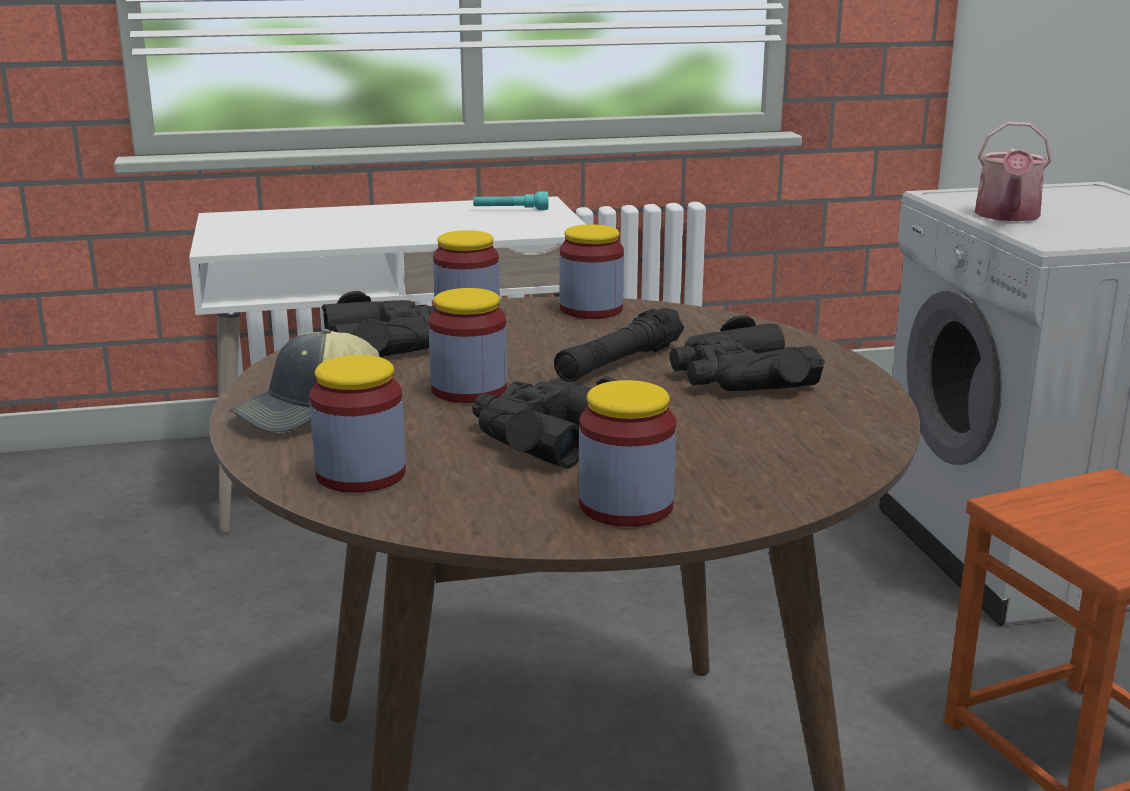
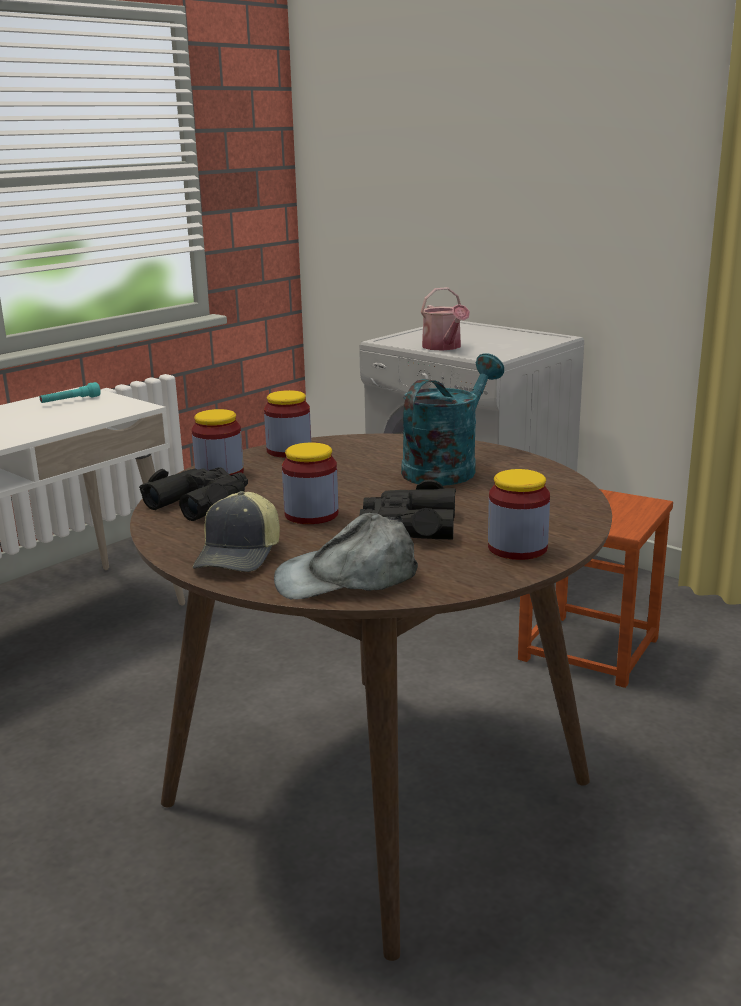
camera: 35 degrees left, 0 degrees up
jar [309,355,406,493] -> grey cap [274,513,418,599]
black flashlight [554,307,684,382] -> none
black binoculars [669,315,825,391] -> turquoise watering can [401,353,504,486]

